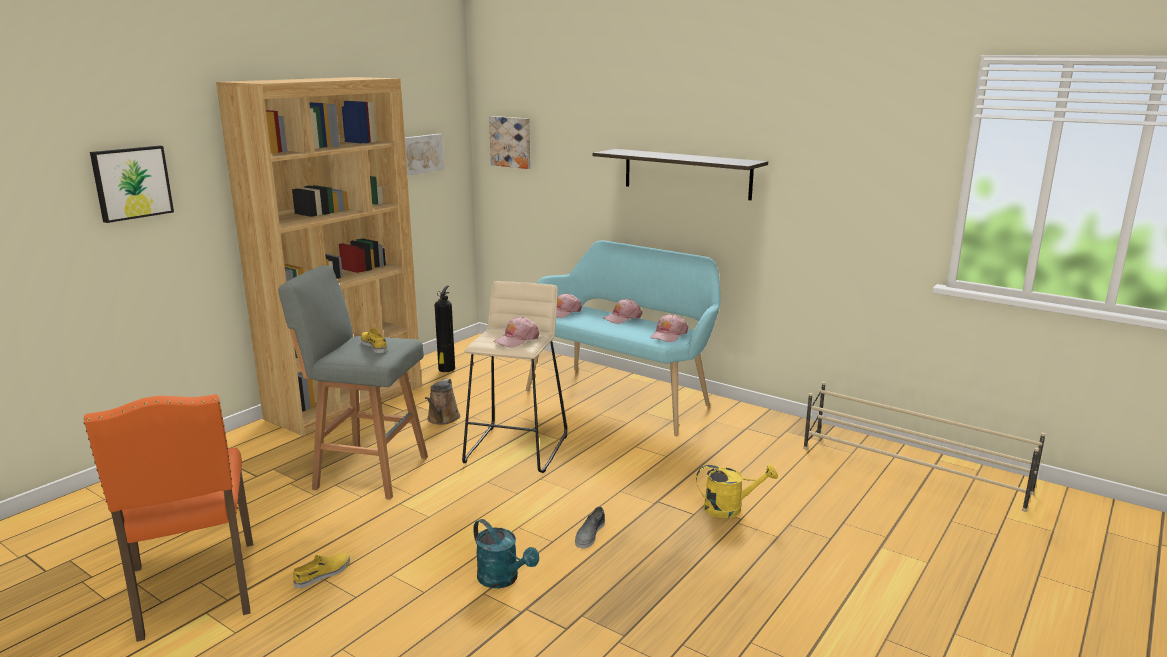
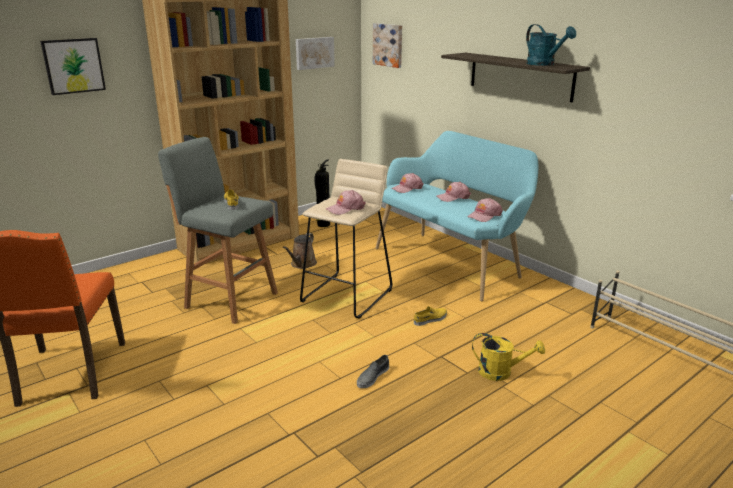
camera: 15 degrees right, 5 degrees up
yellow shoe [293,553,350,588] -> yellow shoe moved to [414,306,447,326]
turquoise watering can [473,519,539,588] -> turquoise watering can moved to [526,24,576,66]

